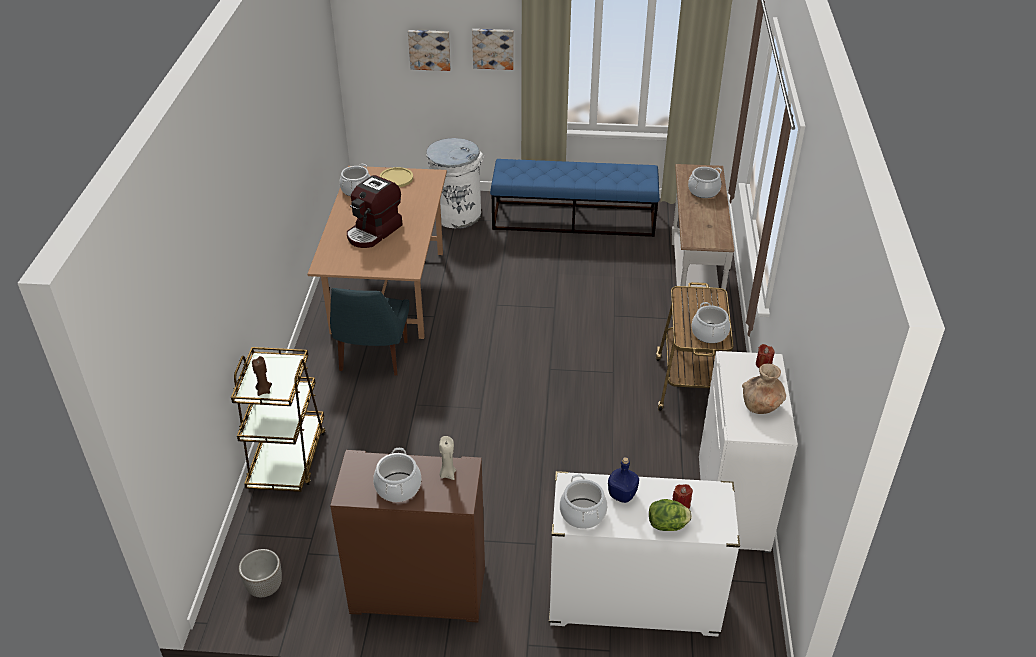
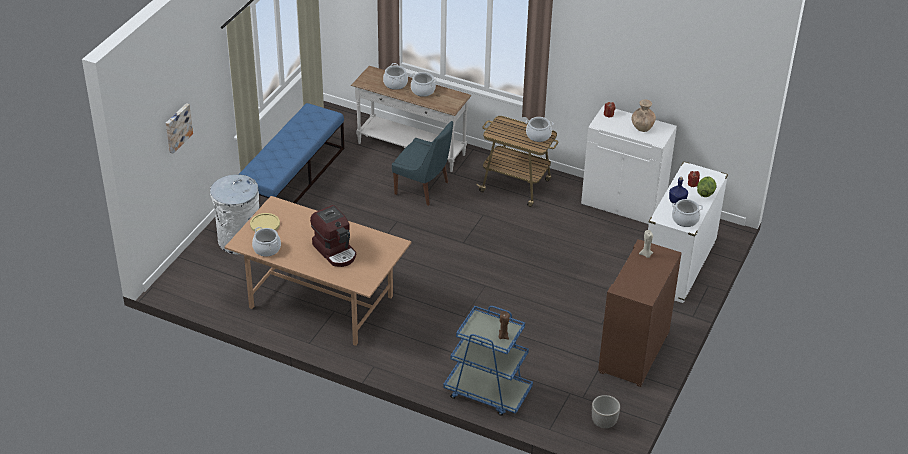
camera: 70 degrees left, 0 degrees up
brown cart [231,347,326,492] -> blue cart [443,306,533,416]
blue chair [330,288,409,375] -> blue chair moved to [392,121,453,206]
cooking pot [373,448,421,502] -> cooking pot moved to [410,72,436,97]
picture [472,29,514,70] -> none

